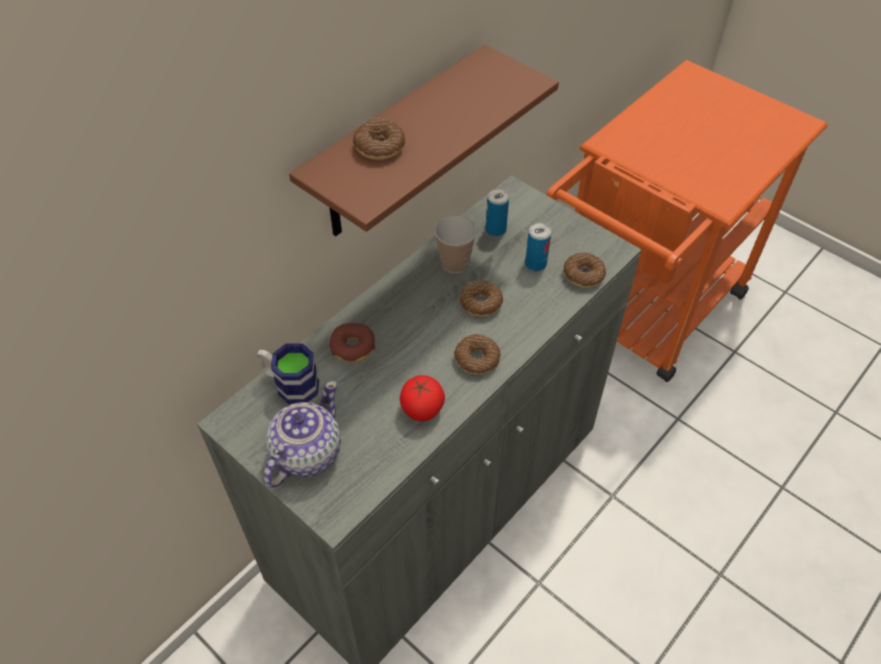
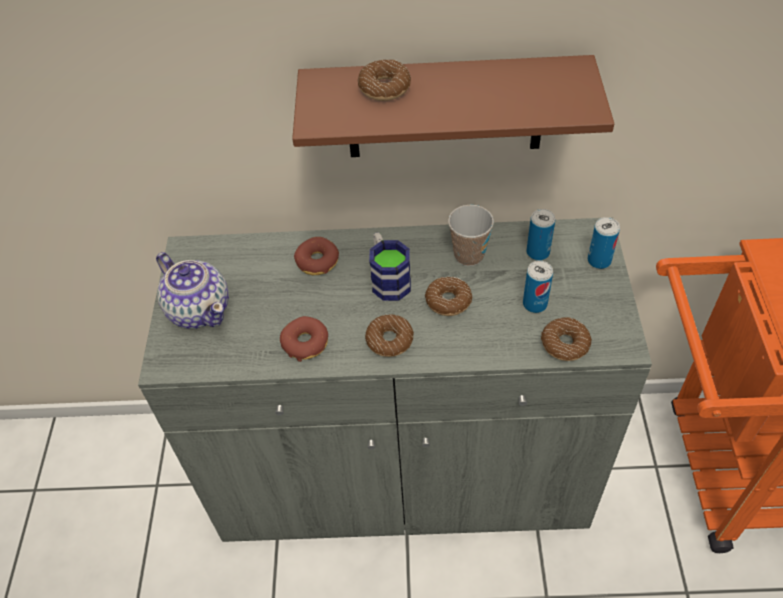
camera: 50 degrees right, 0 degrees up
mug [256,343,319,404] -> mug moved to [369,232,411,301]
teapot [263,380,341,488] -> teapot turned 60 degrees clockwise [156,252,229,329]
tomato [400,375,445,421] -> donut [280,316,328,362]
none -> can [588,217,620,269]

